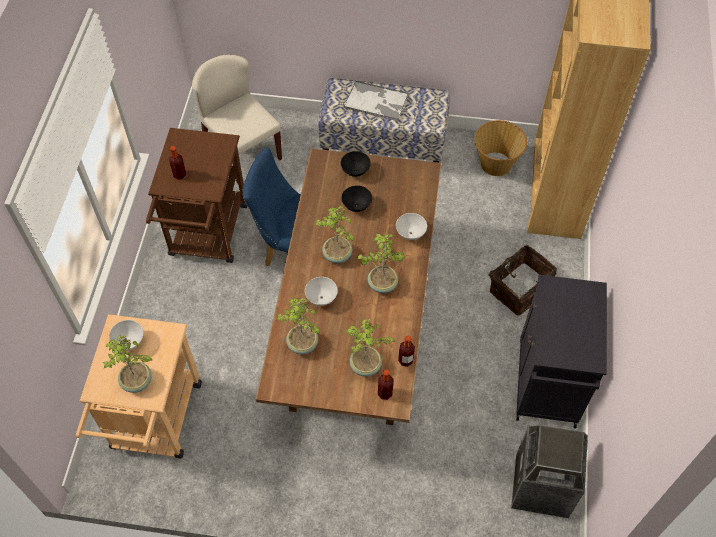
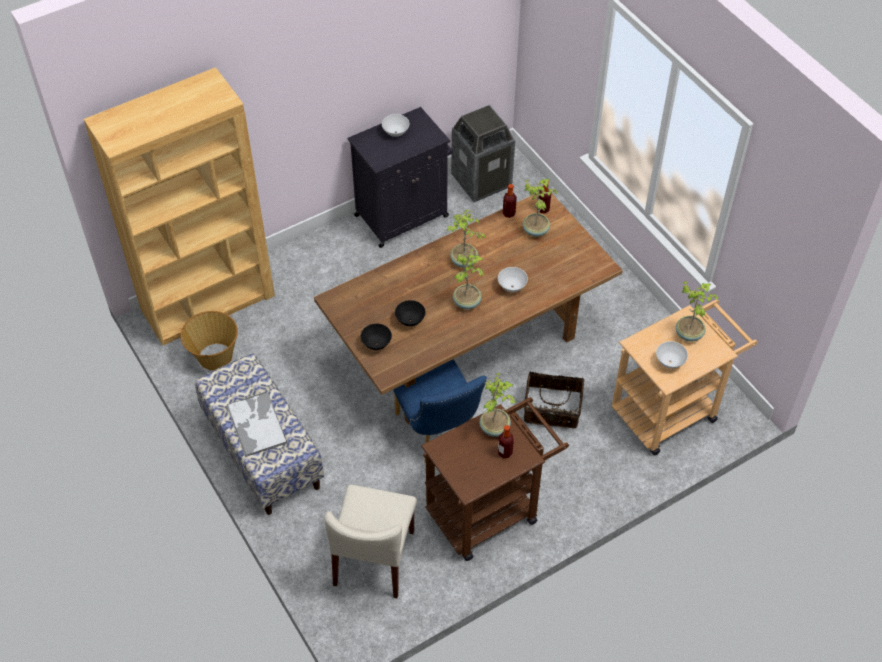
camera: 130 degrees left, 5 degrees down
potted plant [277,298,320,354] -> potted plant moved to [480,373,516,437]
white bowl [396,213,427,240] -> white bowl moved to [382,114,409,137]
basket [489,244,557,316] -> basket moved to [524,372,584,428]

